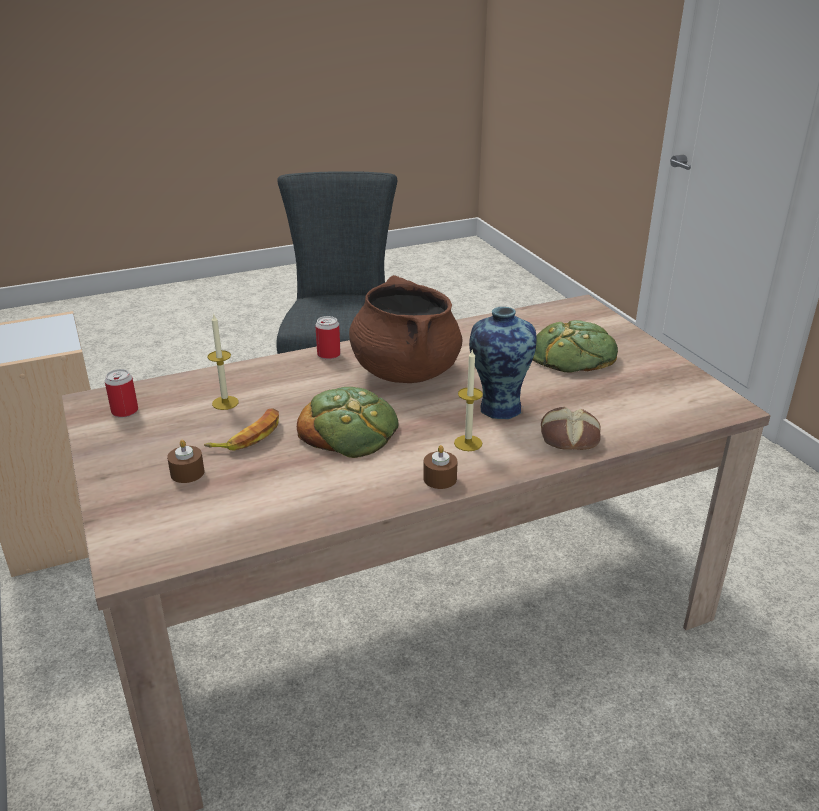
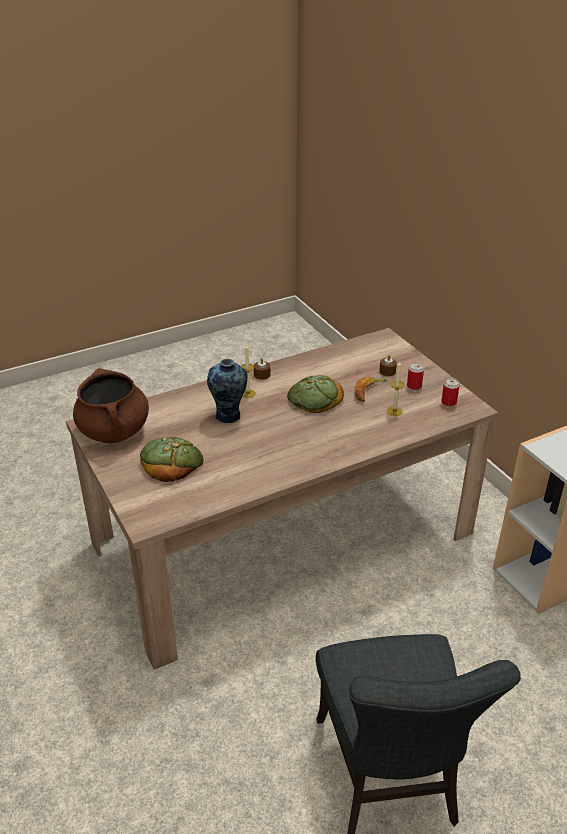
camera: 175 degrees right, 5 degrees up
can [315,316,341,359] -> can moved to [407,363,424,390]
brown cooking pot [349,275,462,383] -> brown cooking pot moved to [73,368,149,443]
bread [541,407,601,450] -> none

